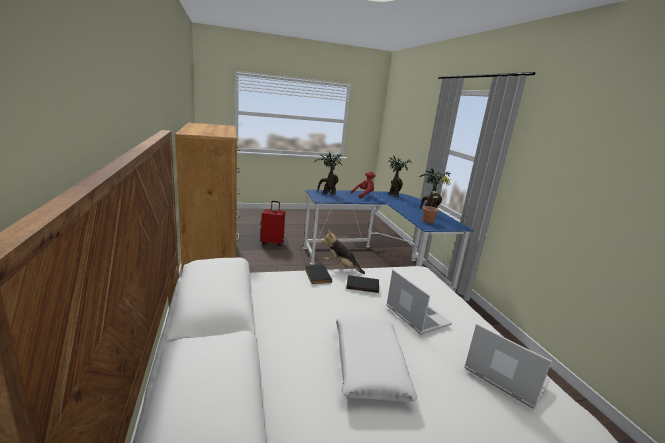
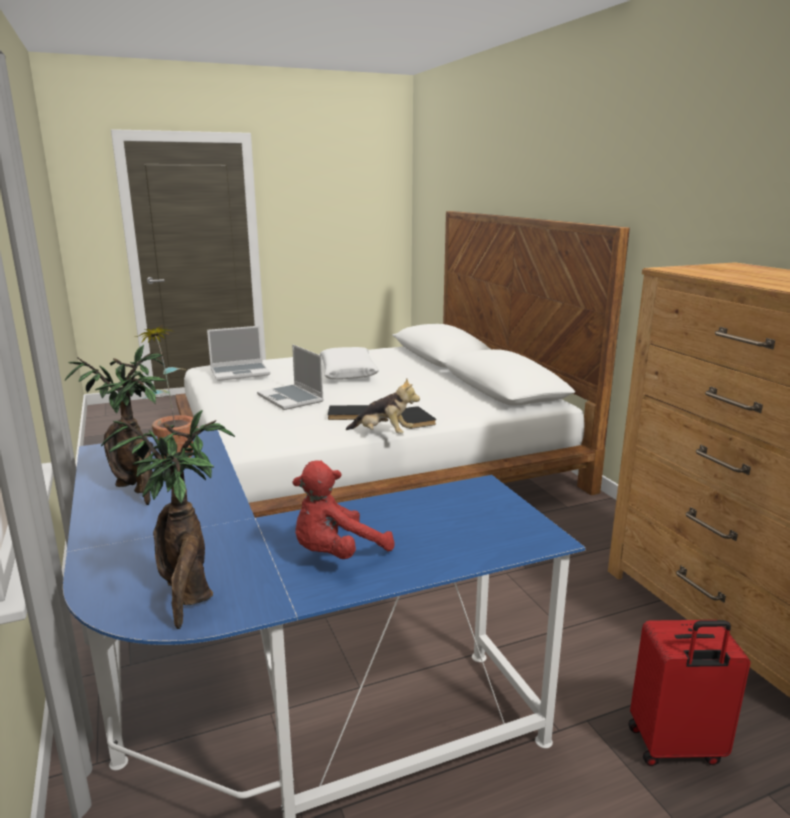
camera: 175 degrees right, 0 degrees up
potted plant [316,153,342,194] -> none
laptop [464,323,552,409] -> laptop turned 60 degrees counterclockwise [207,326,270,381]

